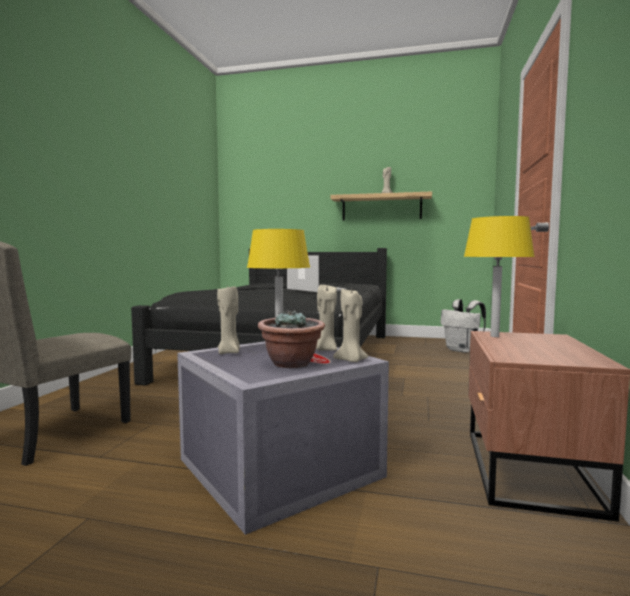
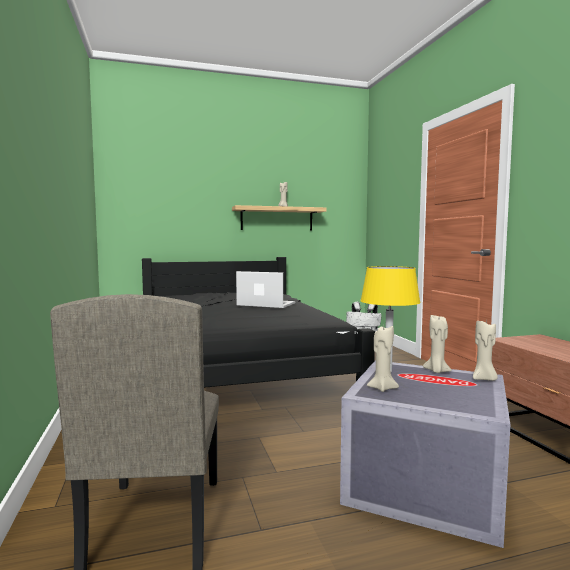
camera: 30 degrees left, 0 degrees up
potted plant [258,310,325,368] -> none
yellow table lamp [464,216,535,337] -> none

